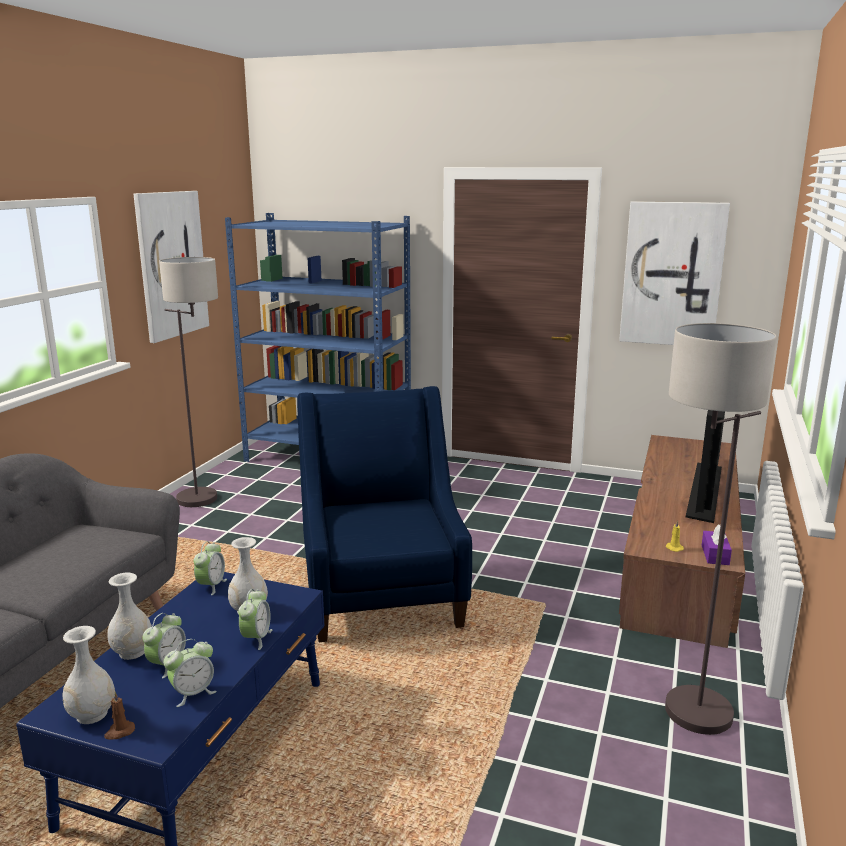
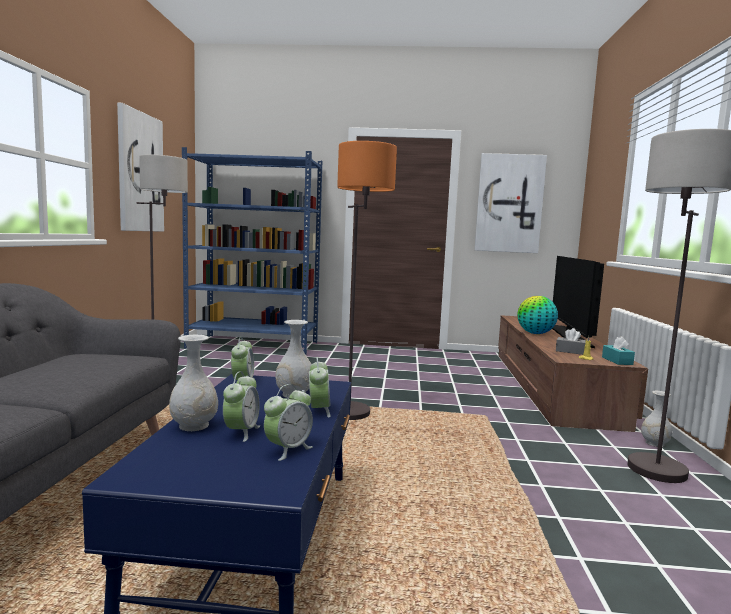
camera: 15 degrees left, 10 degrees down
white vase [63,626,115,724] -> white vase moved to [641,391,672,447]
brown candle [104,692,135,739] -> none
blue armchair [297,386,472,642] -> orange floor lamp [337,141,397,420]
purple tissue box [702,524,732,565] -> turquoise tissue box [602,336,635,365]
none -> globe [517,296,558,334]
none -> grey tissue box [556,328,586,355]

